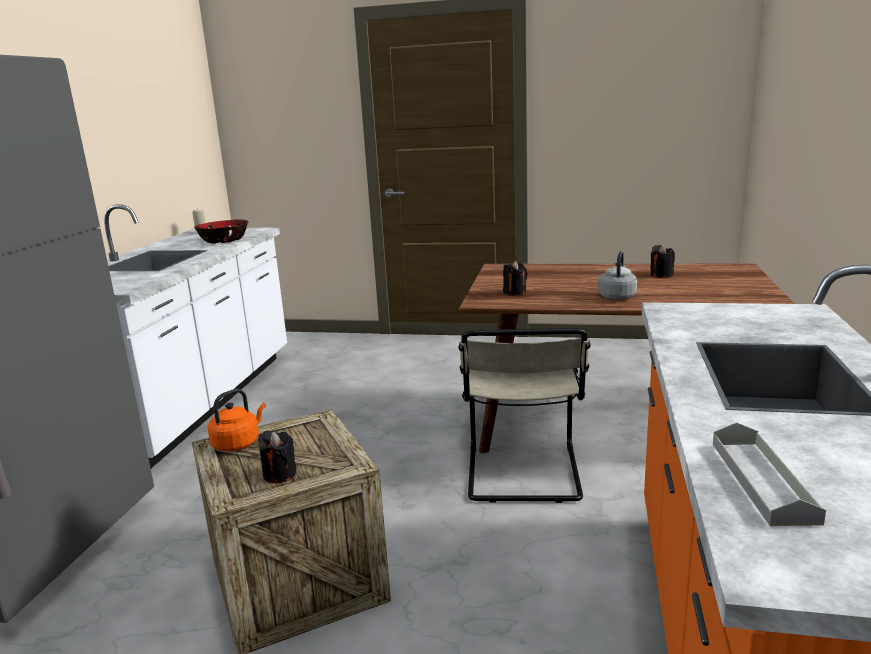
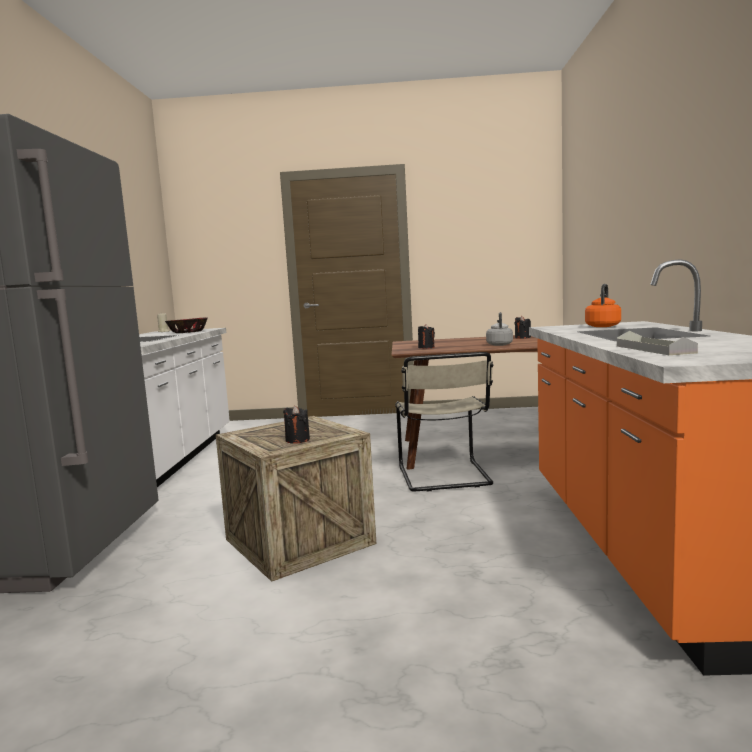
camera: 10 degrees left, 10 degrees down
orange kettle [207,389,266,452] -> orange kettle moved to [585,284,621,327]

